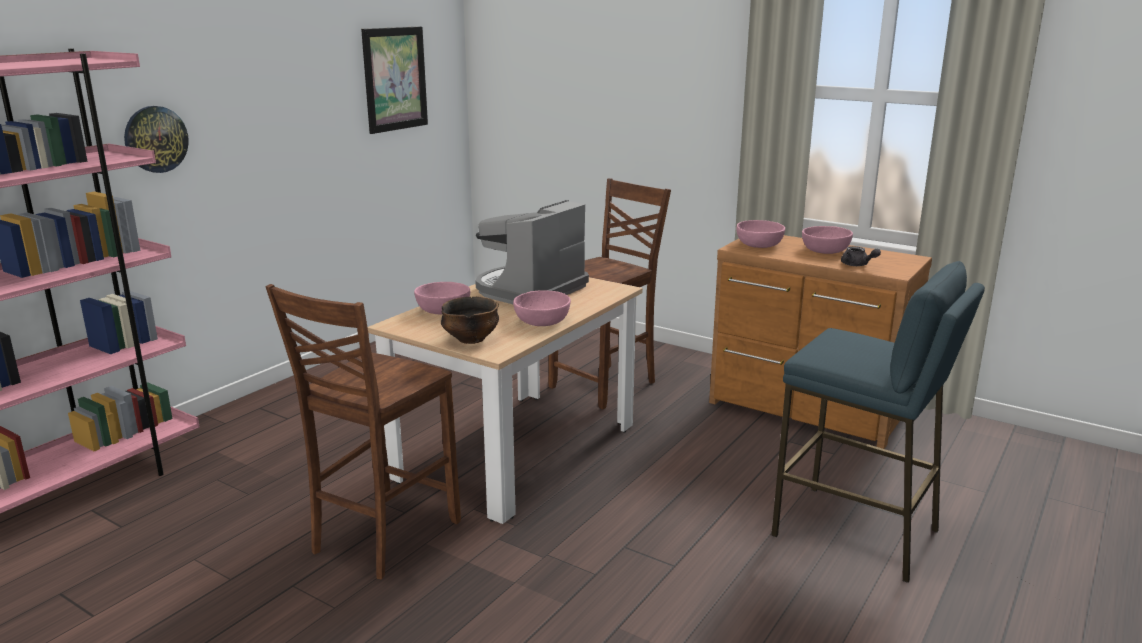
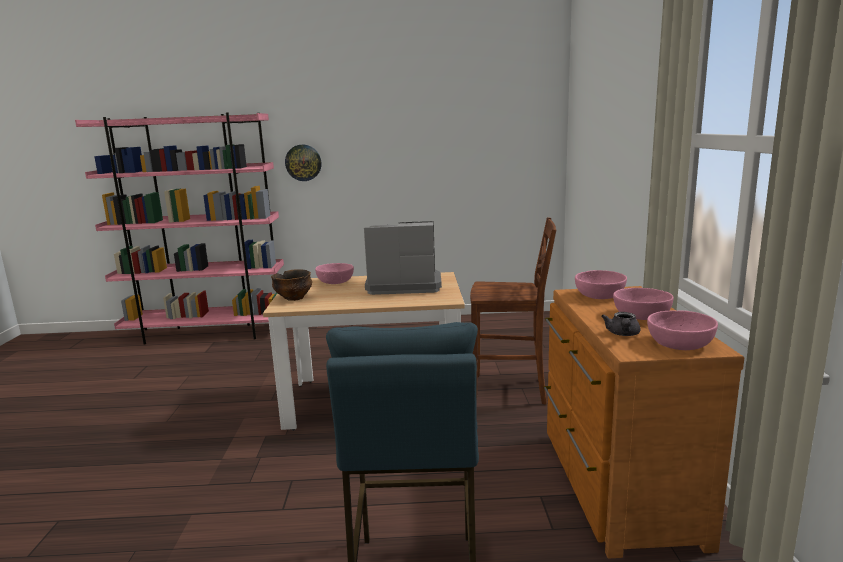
camera: 55 degrees right, 5 degrees down
brown chair [265,284,461,579] -> none
picture [361,26,428,134] -> none
pink bowl [513,290,571,326] -> pink bowl moved to [647,310,718,350]

